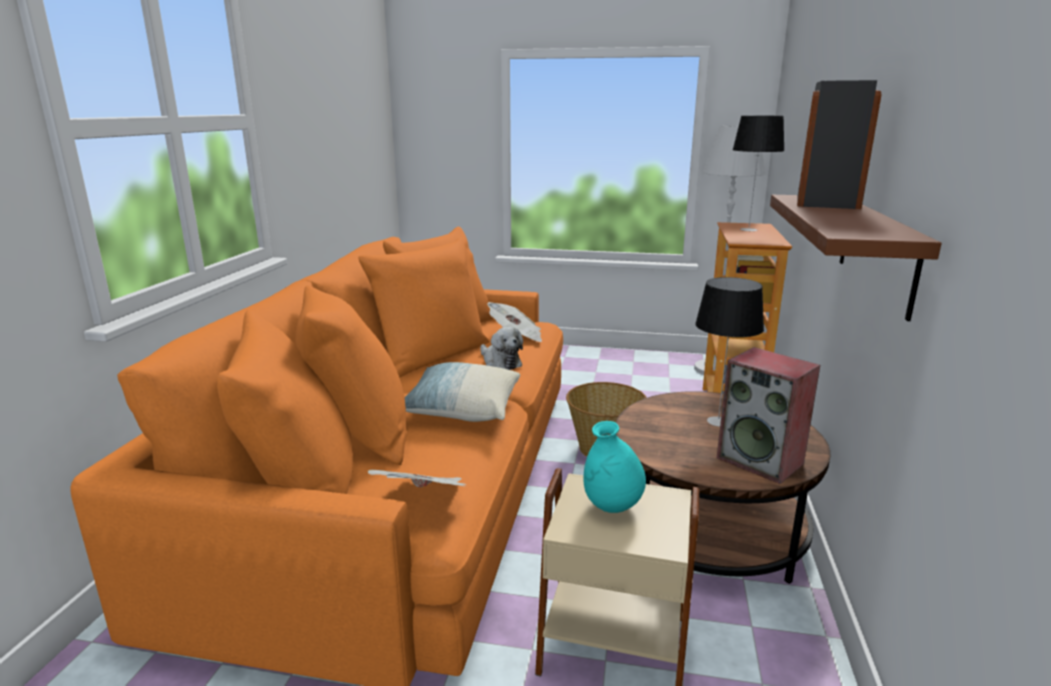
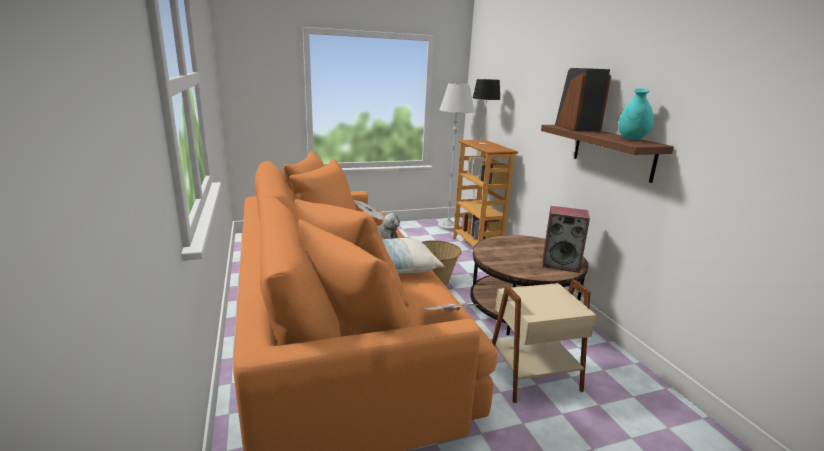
camera: 30 degrees left, 0 degrees up
turquoise vase [584,421,646,513] -> turquoise vase moved to [618,89,654,140]
table lamp [695,277,764,427] -> none

